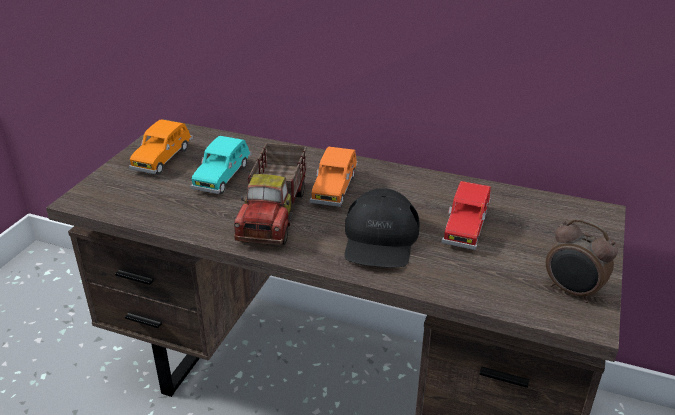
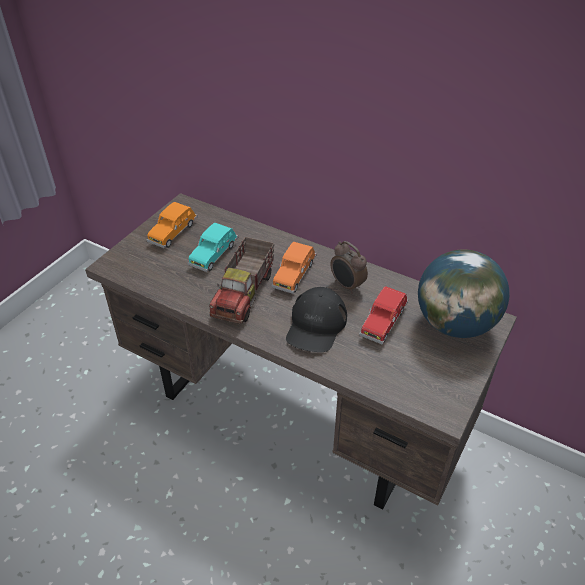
camera: 10 degrees right, 10 degrees up
alarm clock [546,218,618,303] -> alarm clock moved to [331,241,368,294]
none -> globe [418,249,509,338]

